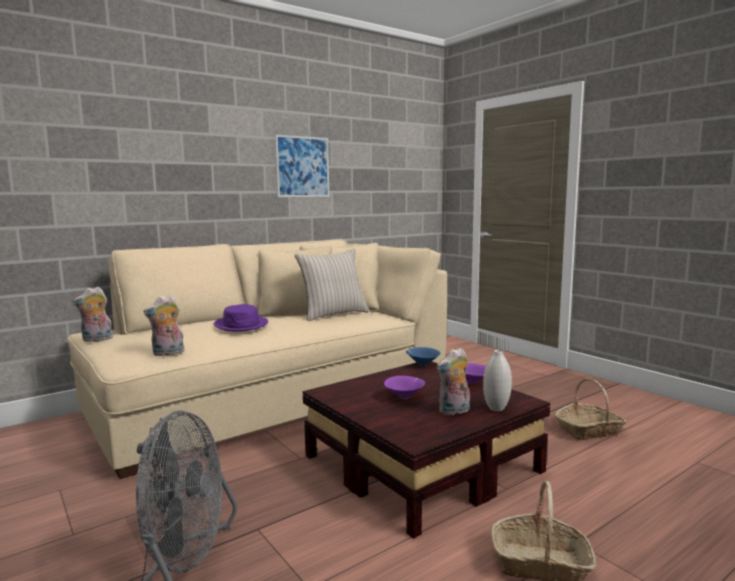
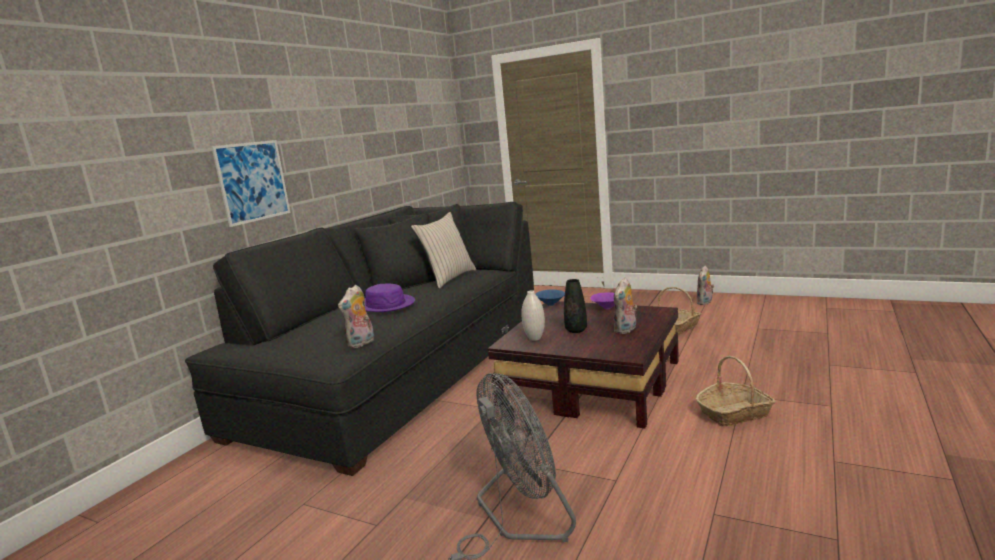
camera: 25 degrees left, 5 degrees up
beige sofa [68,240,447,479] -> black sofa [185,202,534,476]
plush toy [73,287,113,342] -> plush toy moved to [696,266,714,305]
picture [275,135,329,197] -> picture moved to [211,140,290,227]
purple bowl [384,376,425,399] -> black vase [564,279,587,333]
white vase [483,350,512,412] -> white vase moved to [521,290,545,341]

